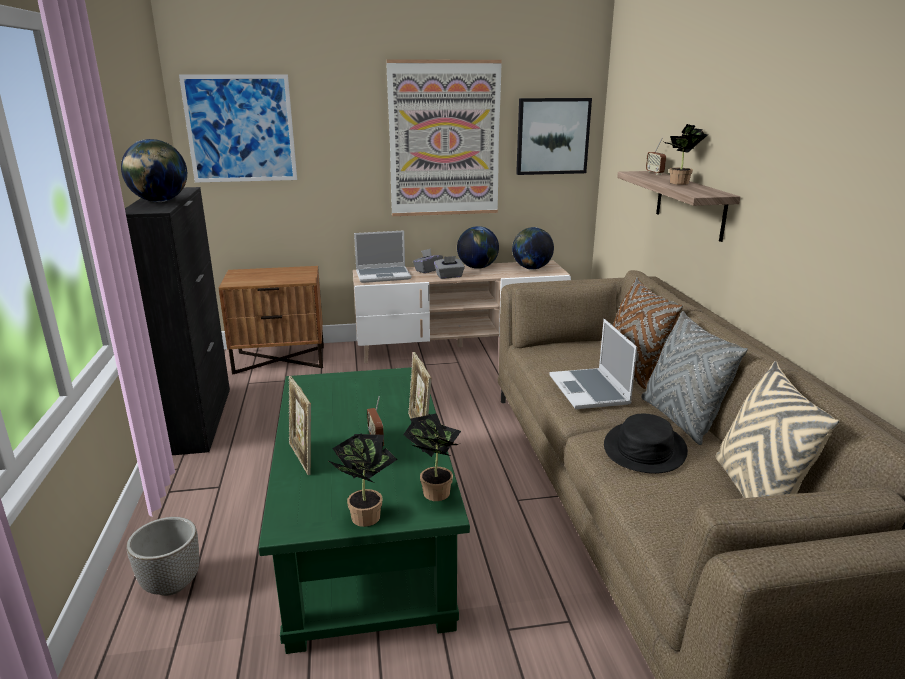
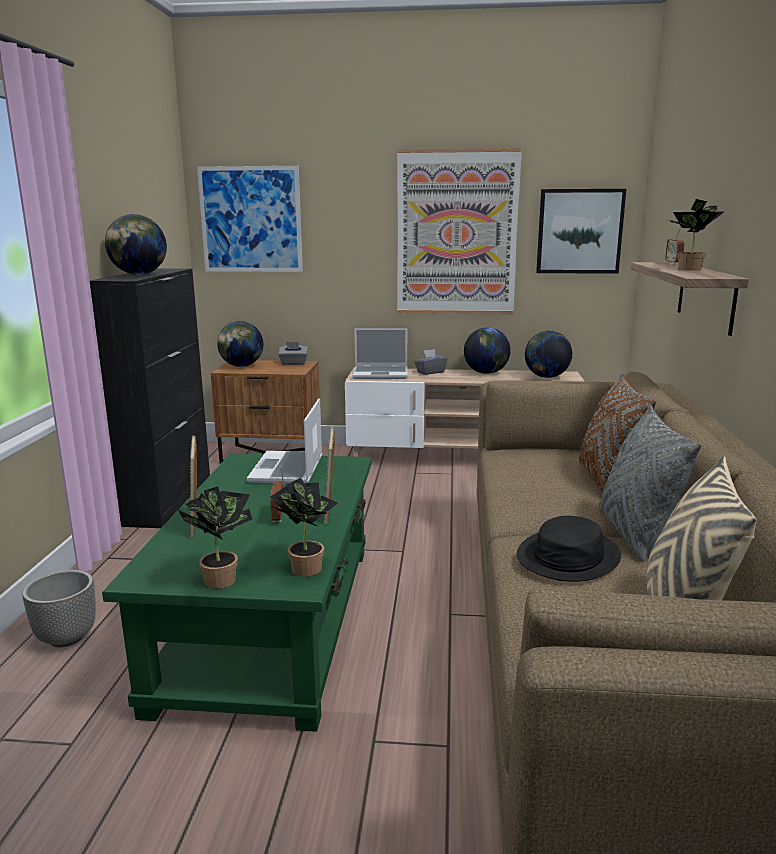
camera: 15 degrees right, 5 degrees down
grey tissue box [434,256,465,279] -> grey tissue box moved to [278,342,308,365]
laptop [549,319,637,409] -> laptop moved to [247,398,322,484]
none -> globe [217,321,263,367]

